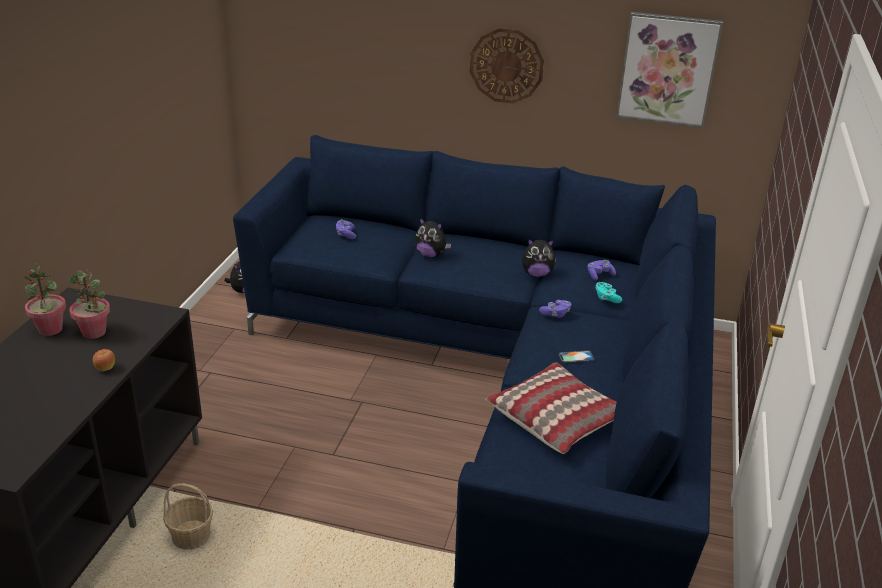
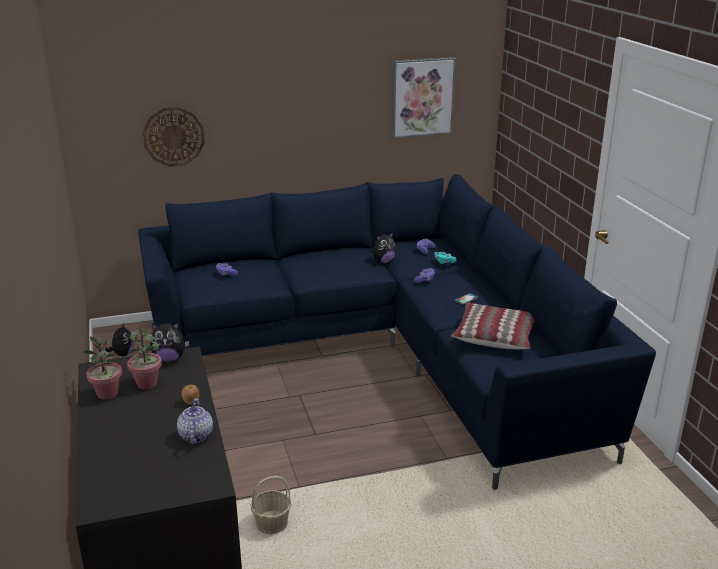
camera: 30 degrees left, 5 degrees down
plush toy [415,218,452,258] -> plush toy moved to [150,322,189,362]
wall clock [470,28,544,104] -> wall clock moved to [143,107,205,167]
none -> teapot [177,398,213,444]

